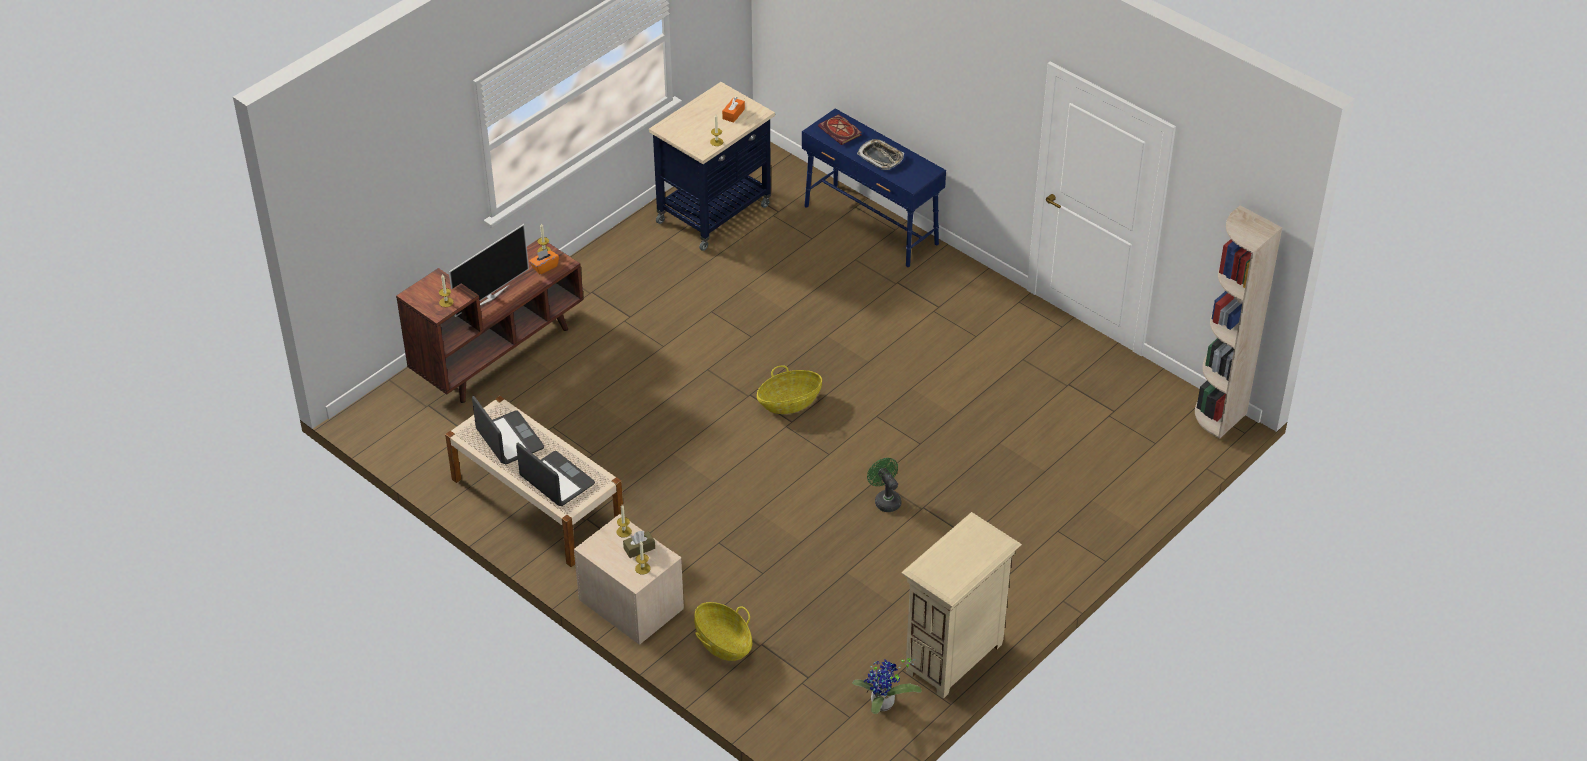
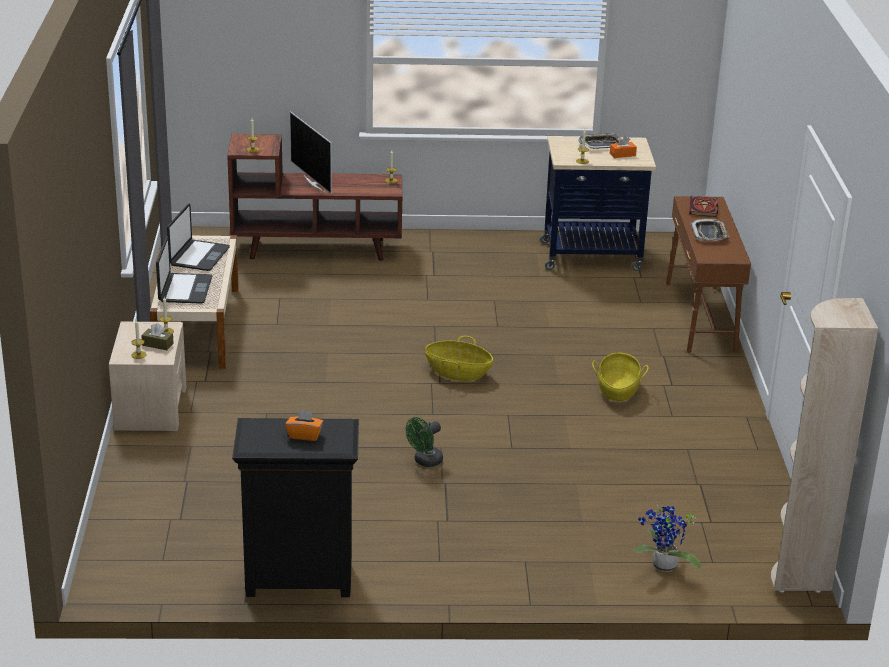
camera: 45 degrees right, 15 degrees down
television [449,224,529,317] -> television turned 60 degrees clockwise [290,111,332,194]
orange tissue box [529,249,559,274] -> orange tissue box moved to [285,410,323,441]
basket [694,602,752,661] -> basket moved to [592,353,649,401]
blue console table [802,108,946,267] -> brown console table [666,196,751,353]
potted plant [852,658,922,714] -> potted plant moved to [634,505,701,572]
green fan [867,458,901,512] -> green fan turned 150 degrees counterclockwise [406,417,443,467]
beige cabinet [901,512,1022,699] -> black cabinet [232,418,359,597]
none -> tray [578,133,622,149]

